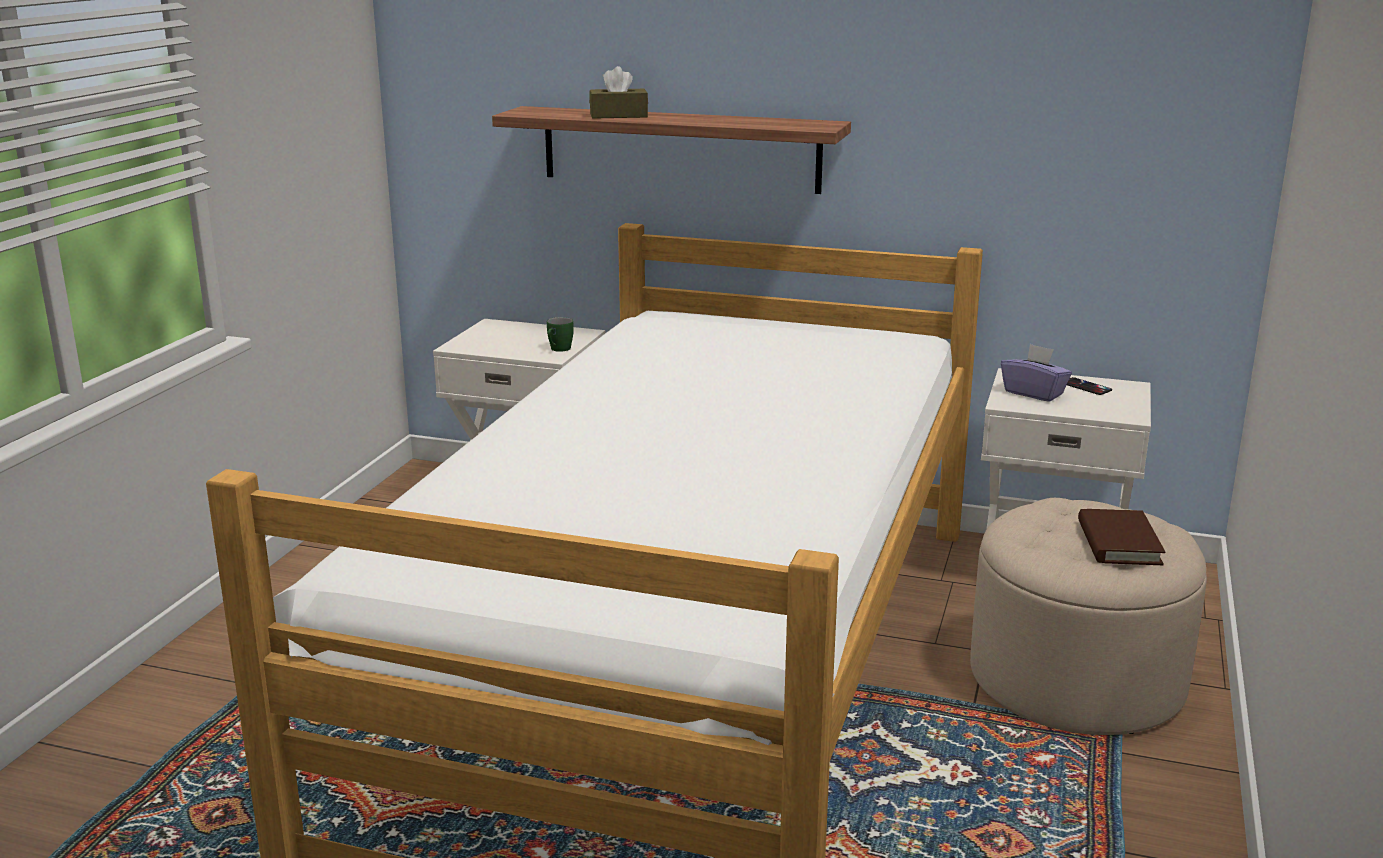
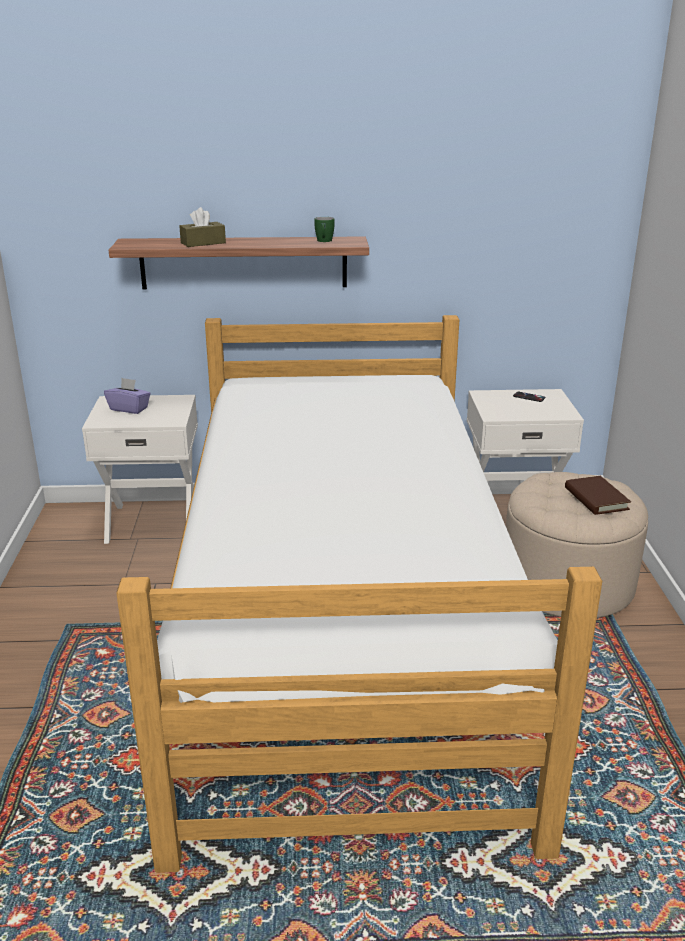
camera: 20 degrees left, 5 degrees up
green mug [547,317,574,352] -> green mug moved to [314,217,334,242]
purple tissue box [1001,344,1072,402] -> purple tissue box moved to [104,378,151,414]

